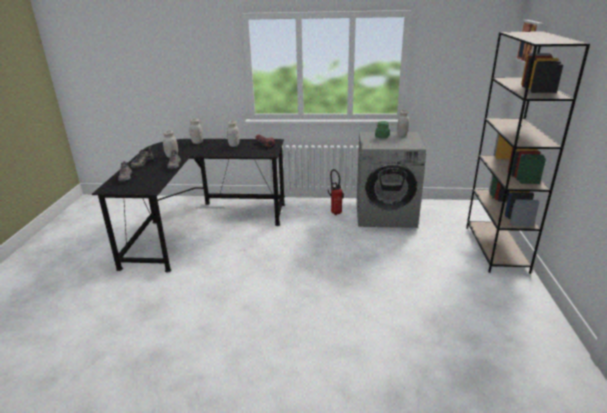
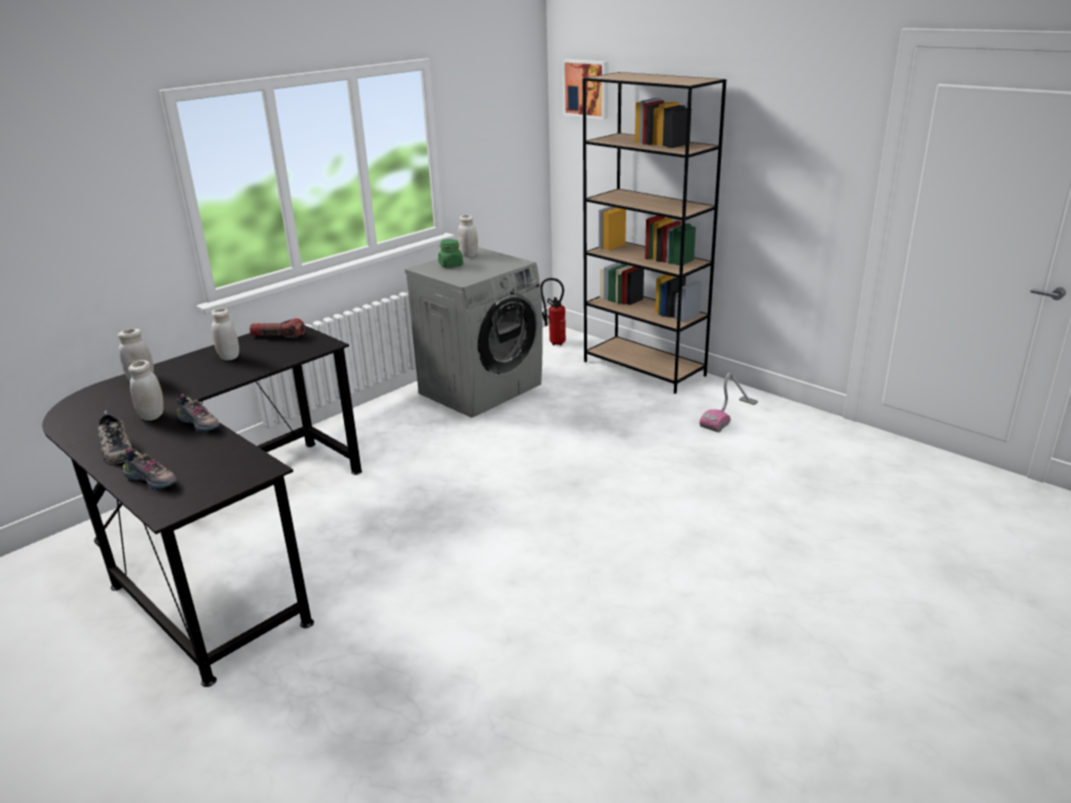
camera: 50 degrees left, 0 degrees up
fire extinguisher [328,169,344,215] -> fire extinguisher moved to [541,278,566,346]
none -> vacuum cleaner [700,373,758,432]

